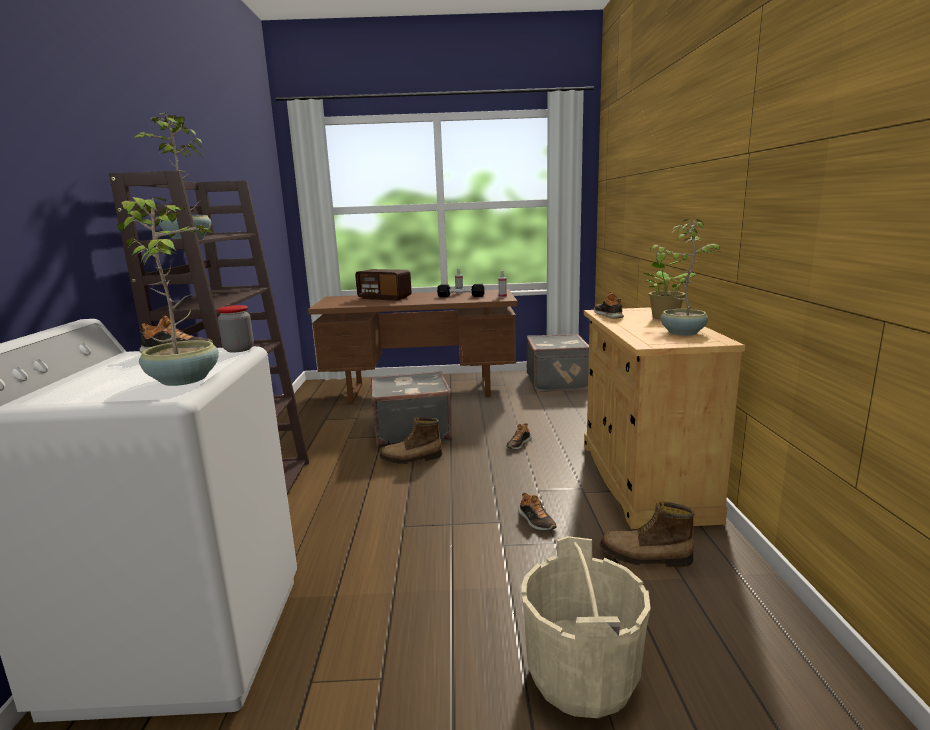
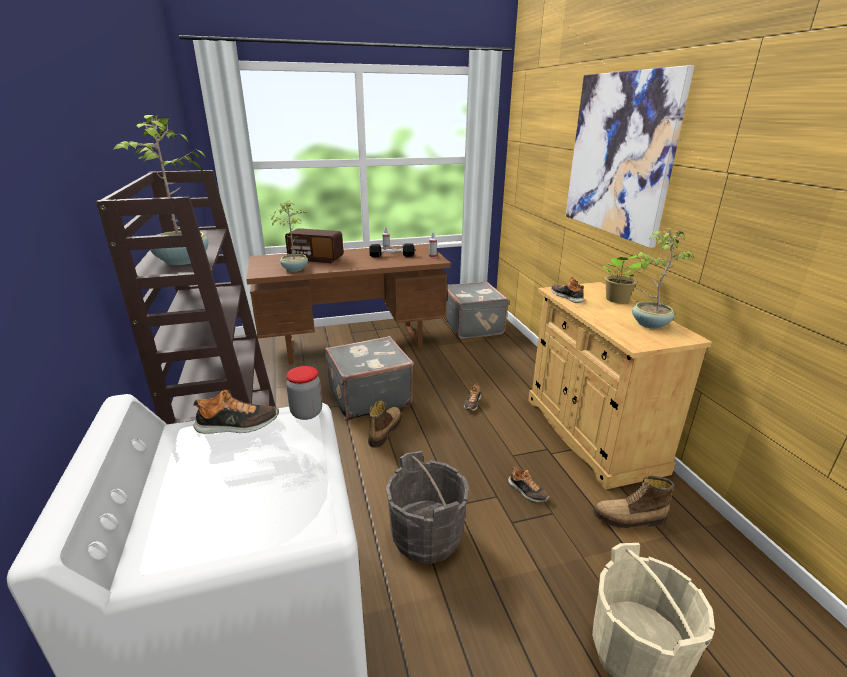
camera: 15 degrees left, 10 degrees up
potted plant [118,197,219,386] -> potted plant moved to [269,201,308,272]
boot [380,417,442,464] -> boot turned 135 degrees clockwise [368,401,402,448]
none -> grey bucket [386,451,469,564]
none -> picture [565,65,694,248]

